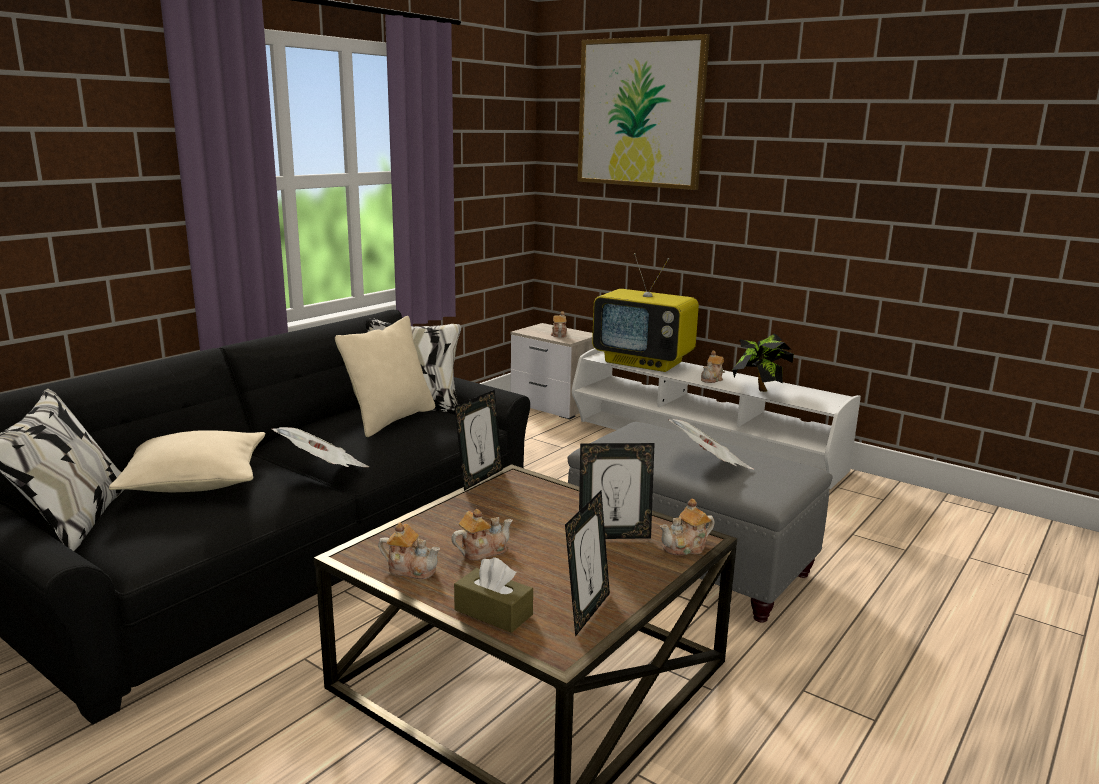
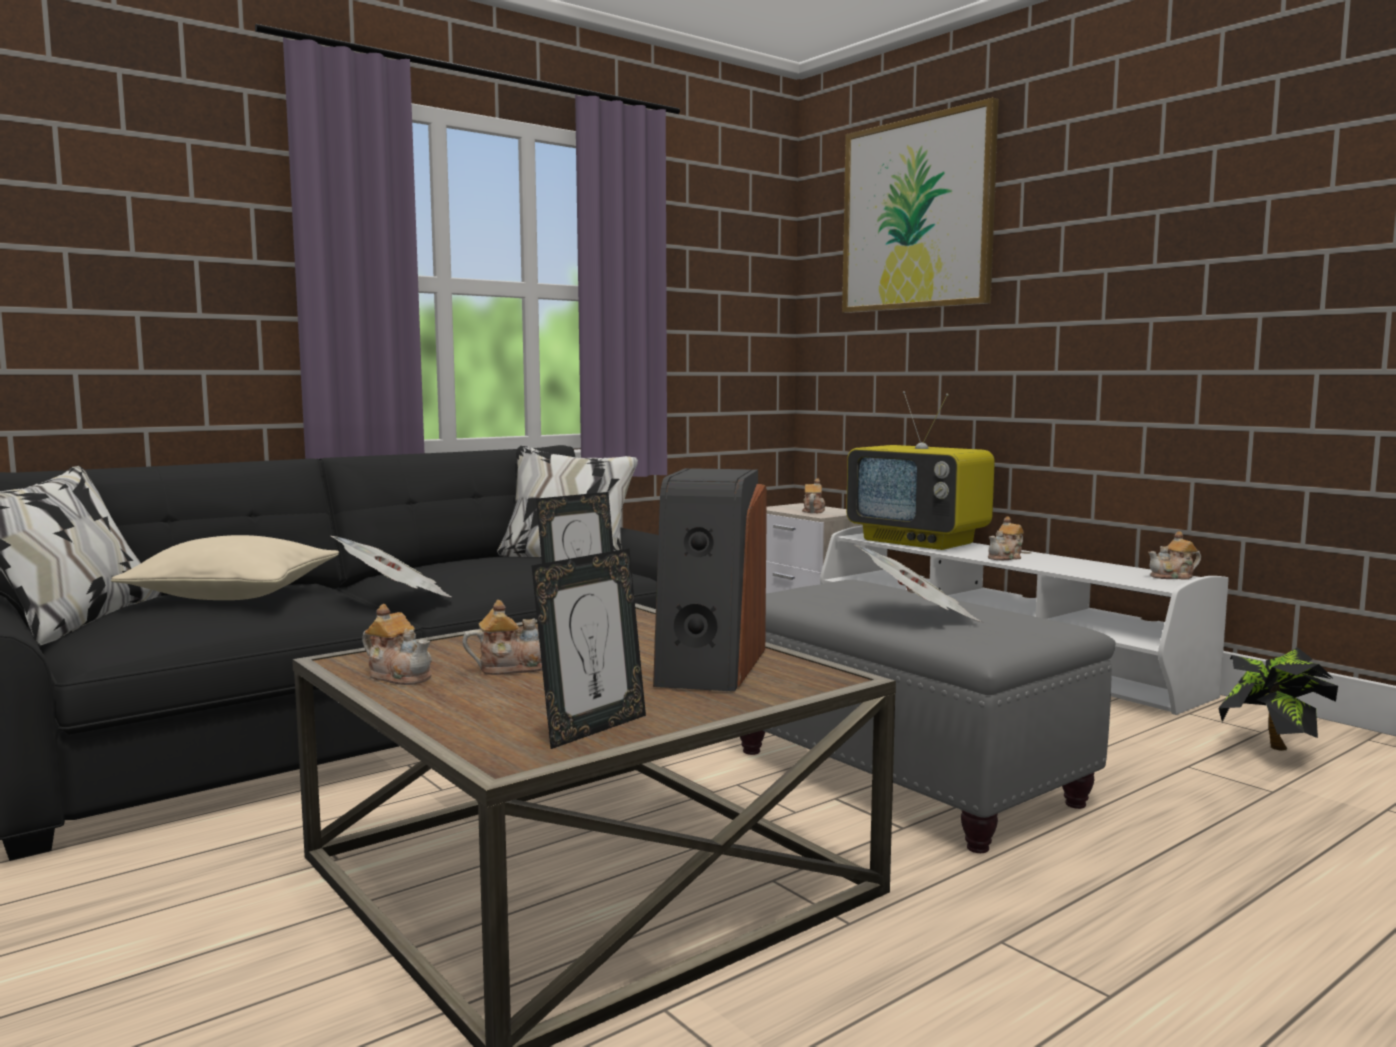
camera: 15 degrees right, 10 degrees down
beige pillow [335,316,435,437] -> none
brown tissue box [454,557,533,633] -> none
picture frame [579,443,655,539] -> speaker [653,468,767,692]
teapot [660,499,714,555] -> teapot moved to [1148,531,1201,580]
potted plant [733,333,794,392] -> potted plant moved to [1218,647,1338,751]

